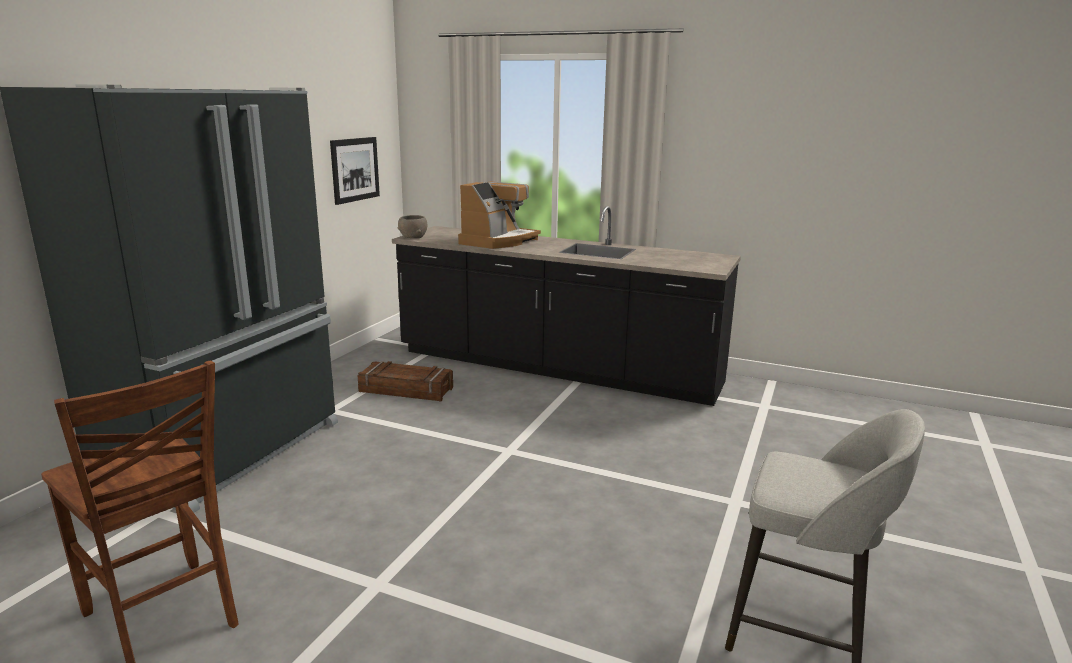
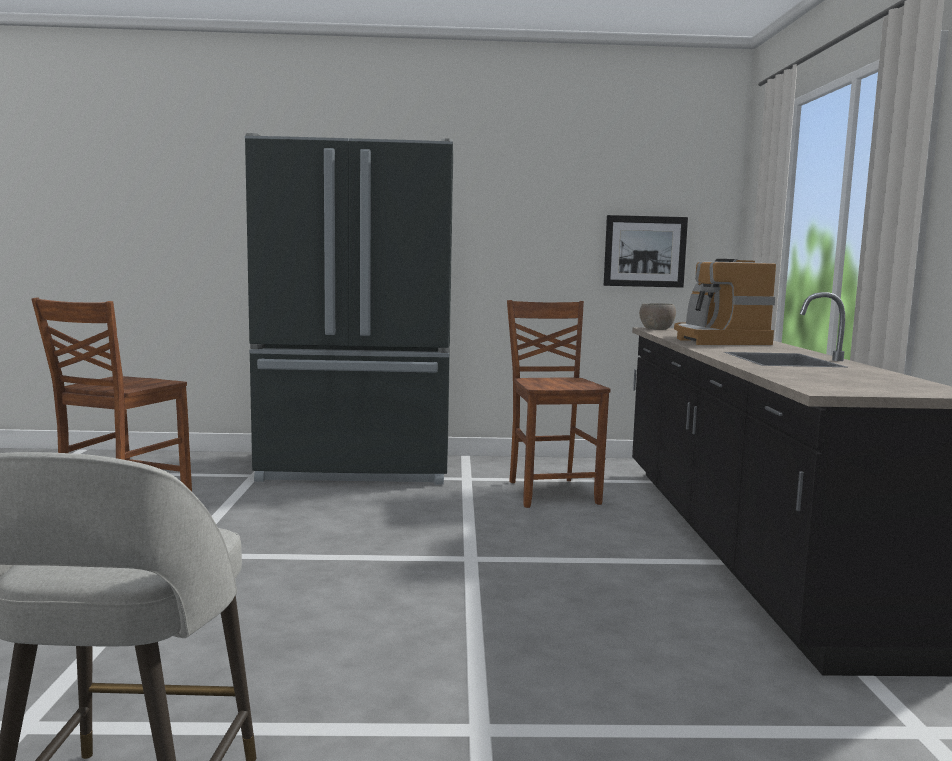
camera: 65 degrees right, 10 degrees down
crate [358,361,453,401] -> brown chair [507,300,611,508]
coffee machine [458,182,541,249] -> coffee machine turned 75 degrees clockwise [674,259,776,345]

